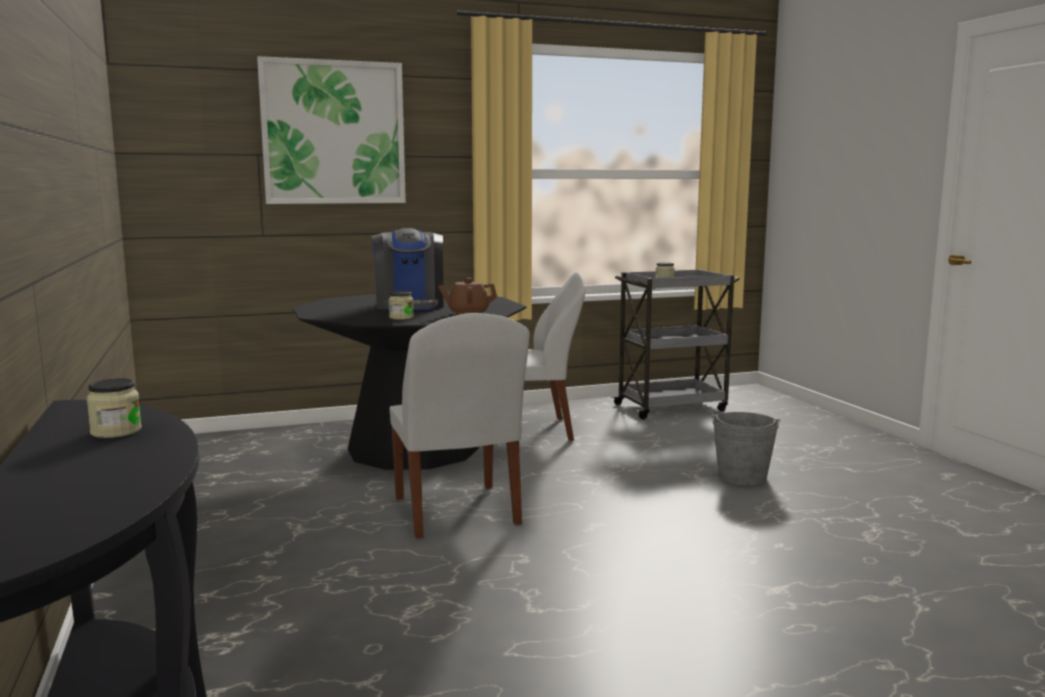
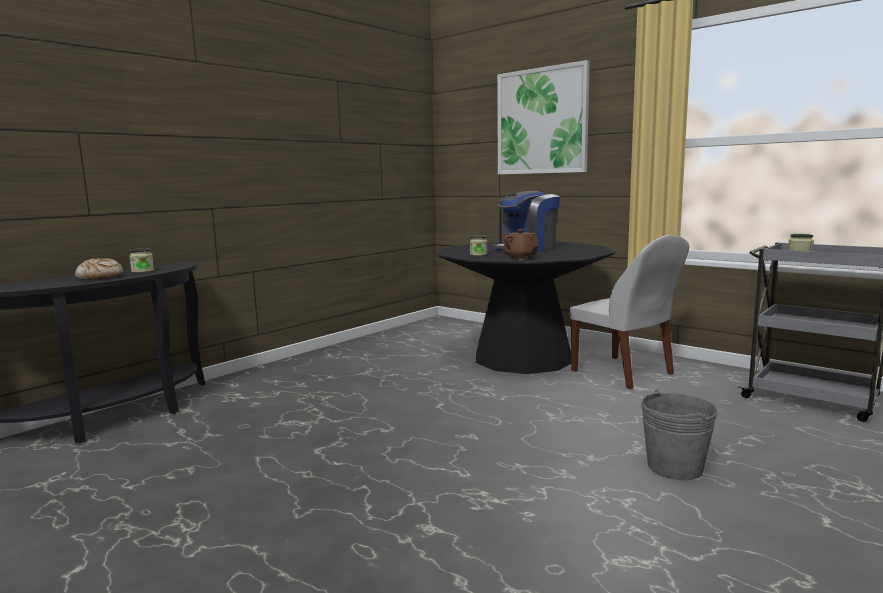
camera: 60 degrees right, 0 degrees up
white chair [389,313,530,539] -> none
none -> bread [75,258,123,280]

